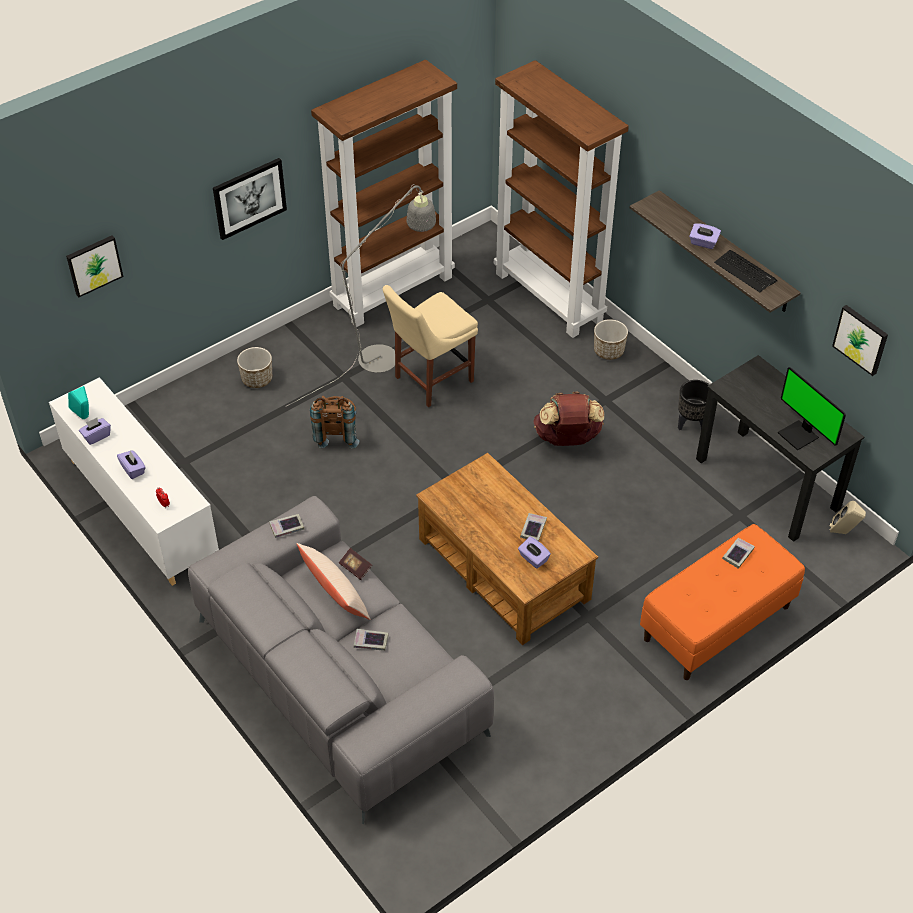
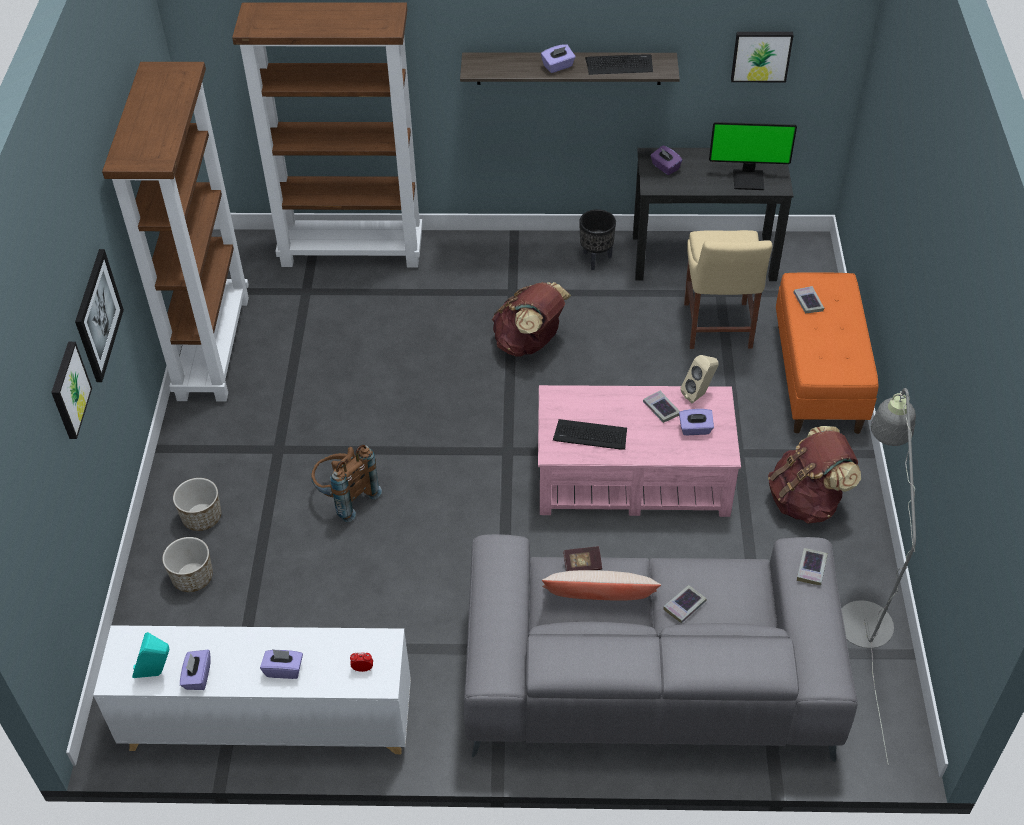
camera: 50 degrees left, 0 degrees up
picture [66,235,123,297] -> picture moved to [51,342,92,439]
book [269,514,304,538] -> book moved to [797,548,828,586]
grey floor lamp [285,184,436,407] -> grey floor lamp moved to [842,388,916,765]
beige chair [383,285,478,407] -> beige chair moved to [684,230,772,349]
brown coffee table [416,453,598,645] -> pink coffee table [538,385,741,517]
planter [594,319,628,360] -> planter moved to [162,537,213,592]
beige speaker [829,501,866,534] -> beige speaker moved to [680,355,719,403]
none -> keyboard [553,419,627,450]
none -> purple tissue box [650,145,682,175]
none -> brown backpack [768,426,861,524]

